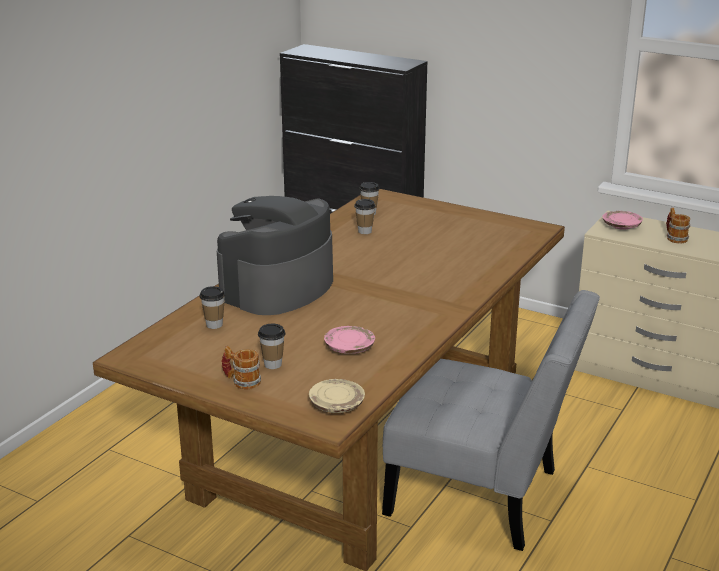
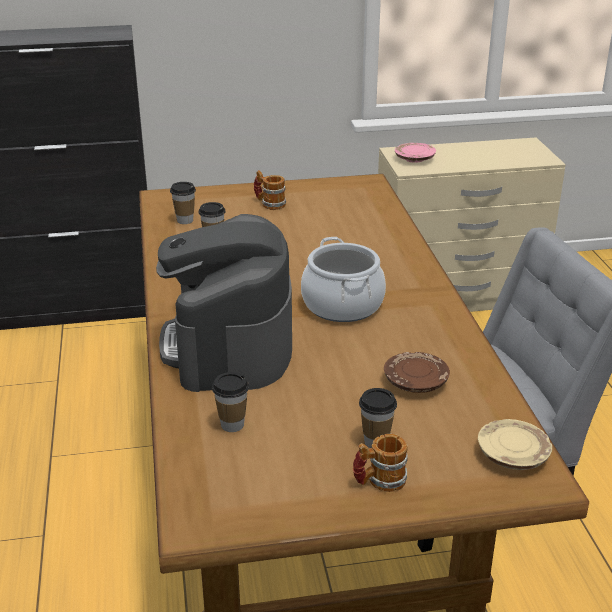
camera: 40 degrees left, 5 degrees up
pink plate [324,326,375,354] -> brown plate [384,352,450,393]
mug [666,208,691,243] -> mug moved to [254,170,286,210]
none -> cooking pot [301,237,386,322]

